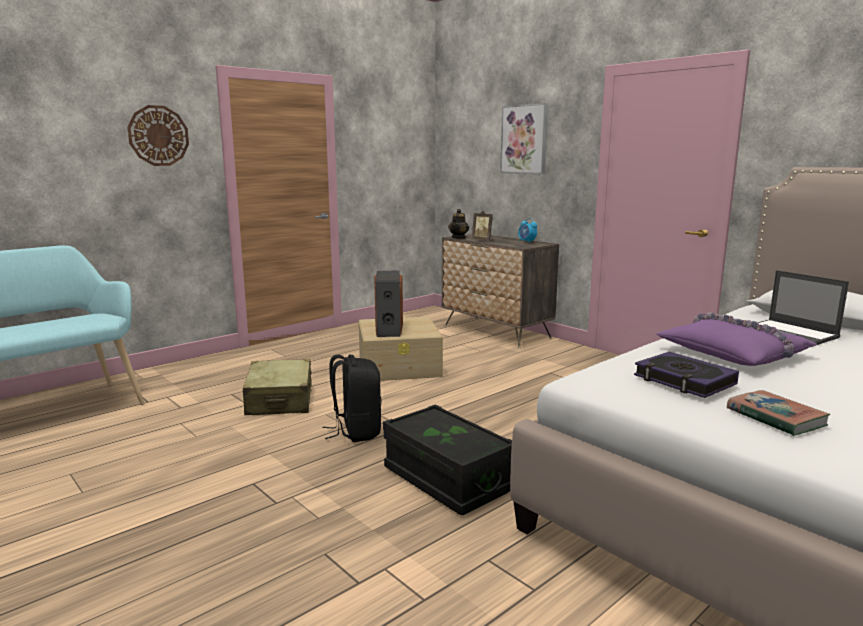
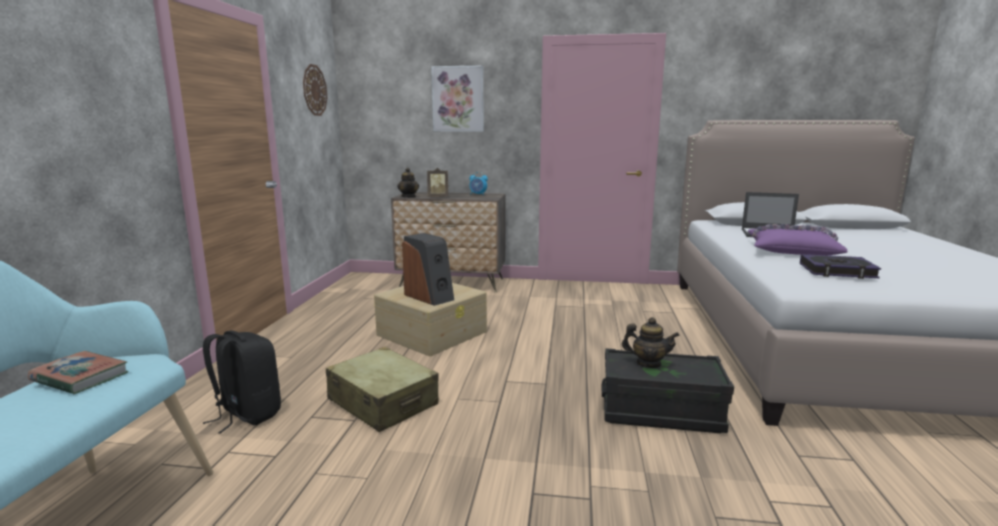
camera: 40 degrees left, 0 degrees up
wall clock [127,105,189,166] -> wall clock moved to [303,64,327,116]
black backpack [323,354,382,442] -> black backpack moved to [203,331,281,434]
book [727,390,831,436] -> book moved to [28,351,128,394]
none -> teapot [622,317,680,368]

